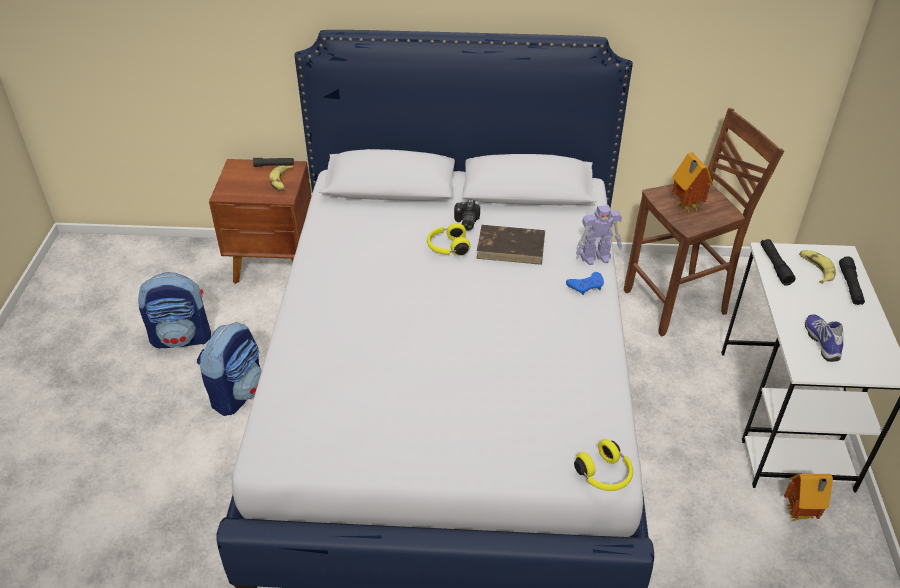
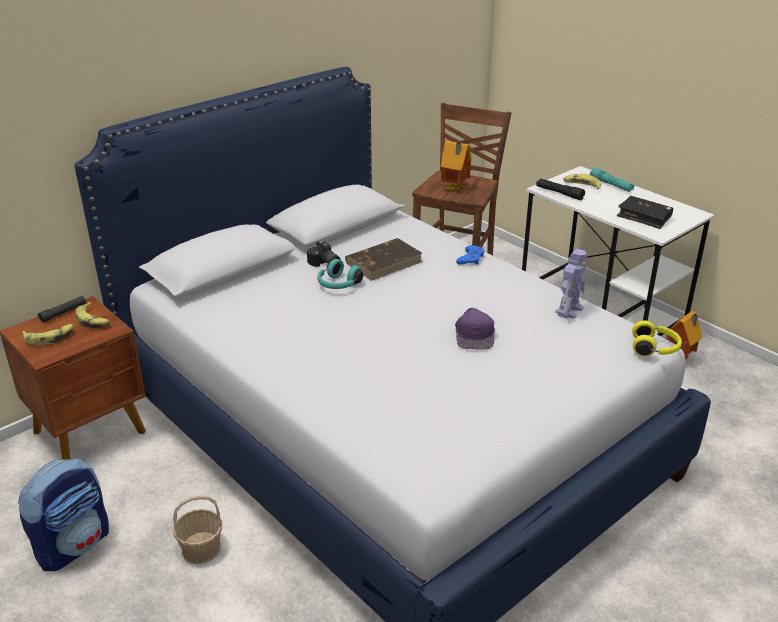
camera: 45 degrees left, 10 degrees down
backpack [197,322,262,416] -> basket [173,495,222,564]
yellow headphones [427,223,470,255] -> turquoise headphones [317,259,363,289]
toy robot [576,205,622,265] -> toy robot moved to [555,249,587,318]
shoe [805,314,843,362] -> black book [617,196,673,229]
black flashlight [839,256,865,305] -> turquoise flashlight [590,168,634,192]
none -> banana [22,324,74,345]
none -> purple cap [455,308,495,350]

